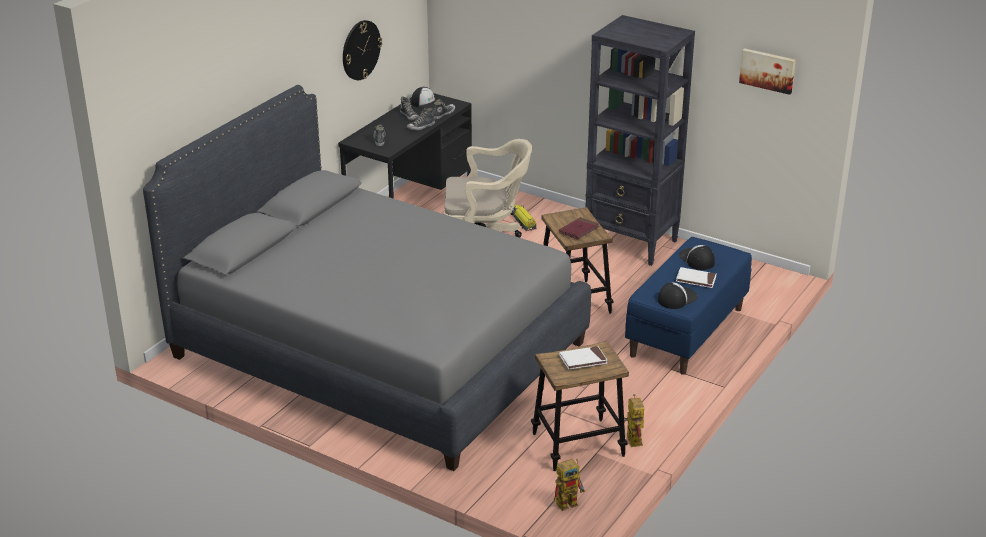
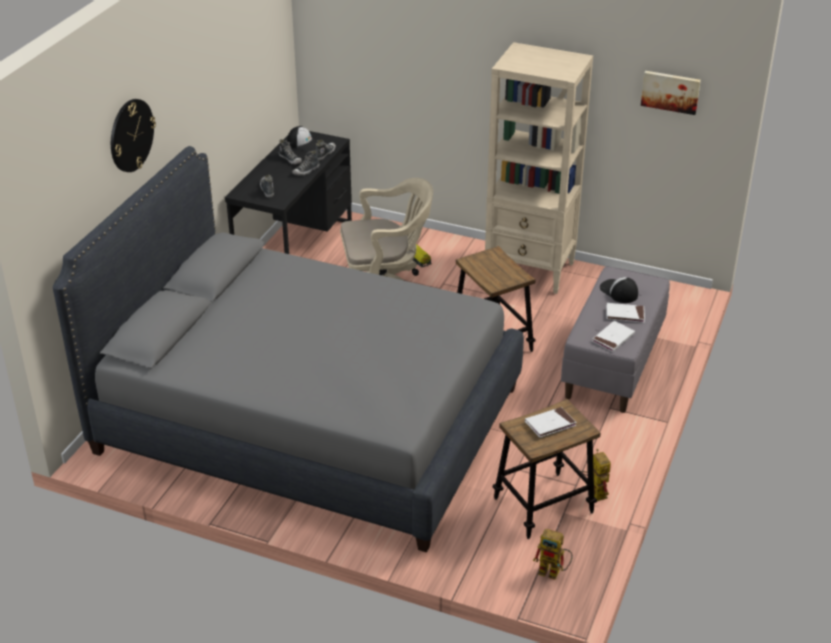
camera: 10 degrees left, 5 degrees up
wall clock [343,20,382,80] -> wall clock moved to [111,99,156,172]
toy robot [554,458,585,511] -> toy robot turned 60 degrees clockwise [533,529,573,580]
red book [559,217,599,240] -> none
black bookcase [586,15,695,266] -> beige bookcase [485,42,593,294]
blue bench [625,237,752,375] -> grey bench [561,266,670,413]
cap [658,282,698,309] -> white book [592,321,635,352]

